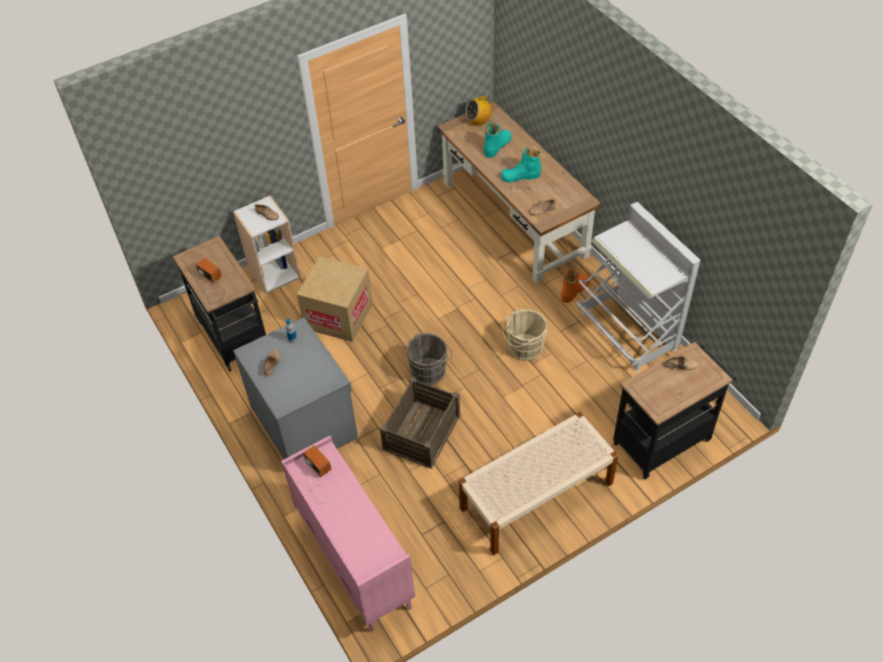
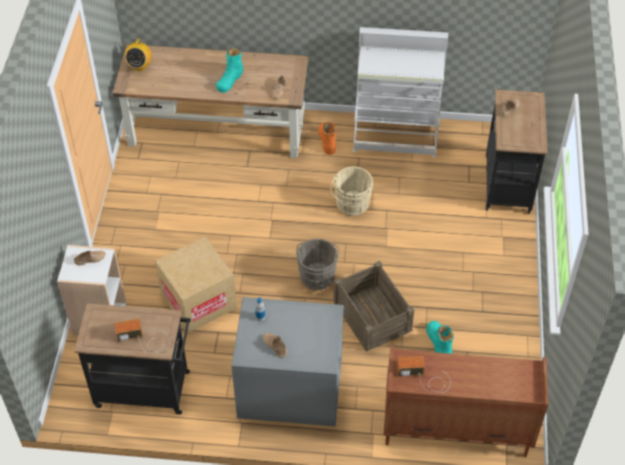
camera: 55 degrees left, 0 degrees up
pink cabinet [281,436,415,632] -> brown cabinet [383,345,548,457]
beige bench [459,411,618,555] -> none
turquoise boot [484,123,512,158] -> turquoise boot moved to [426,321,454,354]

